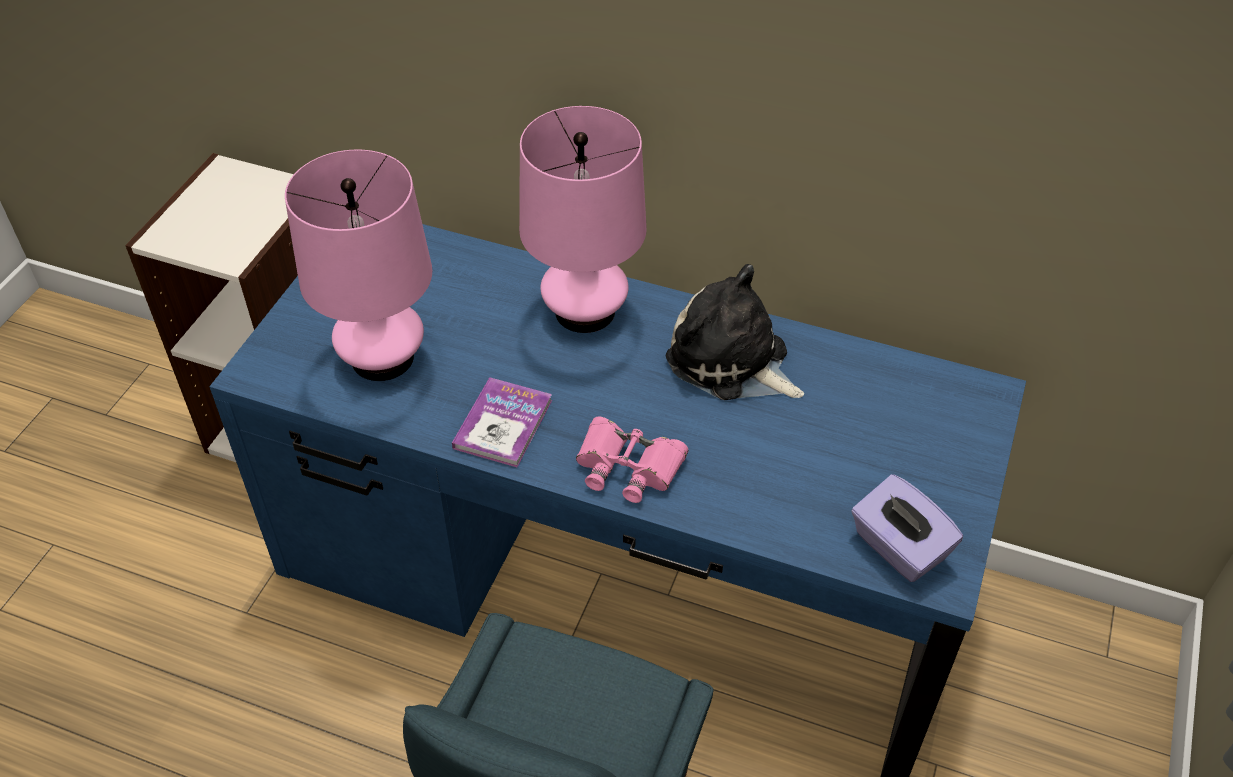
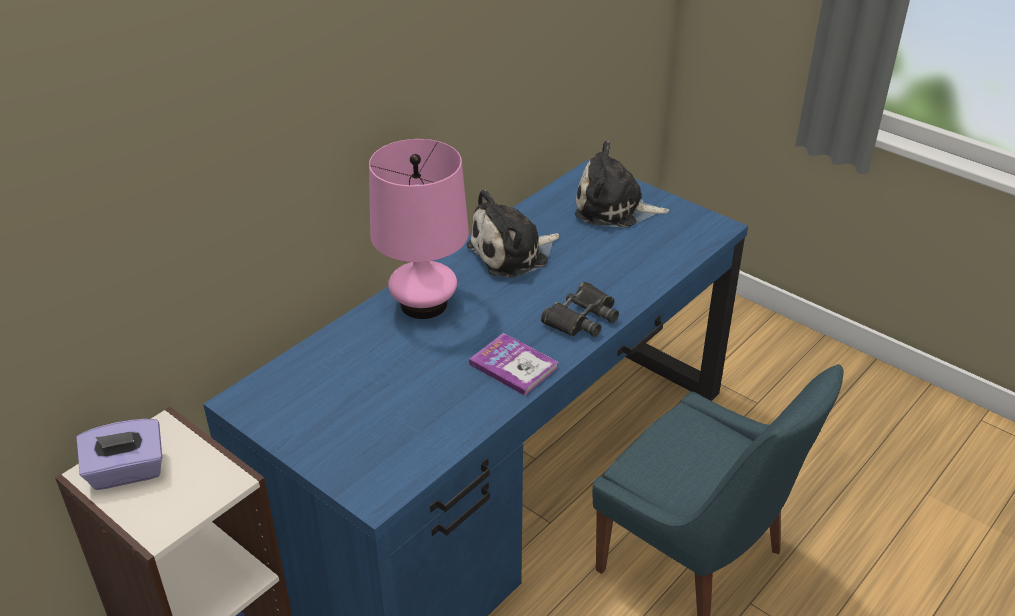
camera: 70 degrees left, 10 degrees down
pink table lamp [285,150,432,381] -> none
pink binoculars [576,417,688,503] -> black binoculars [541,281,619,337]
purple tissue box [851,474,963,582] -> purple tissue box moved to [76,419,162,490]
none -> plush toy [575,141,669,228]

